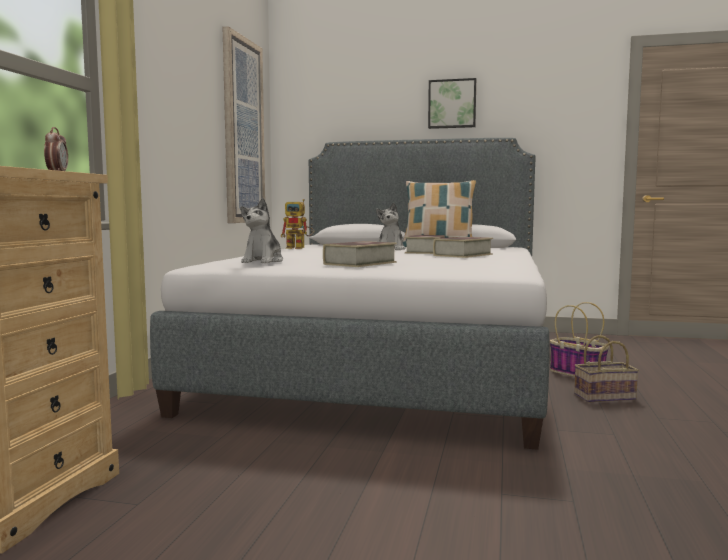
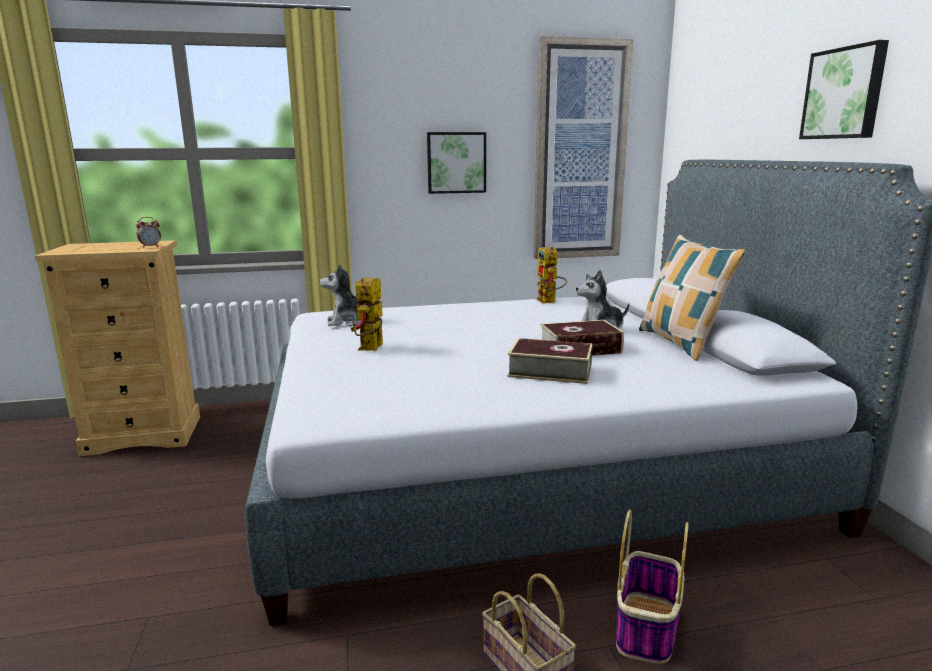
camera: 65 degrees right, 10 degrees up
book [323,241,397,267] -> toy robot [349,278,383,351]
none -> picture [427,132,486,194]

